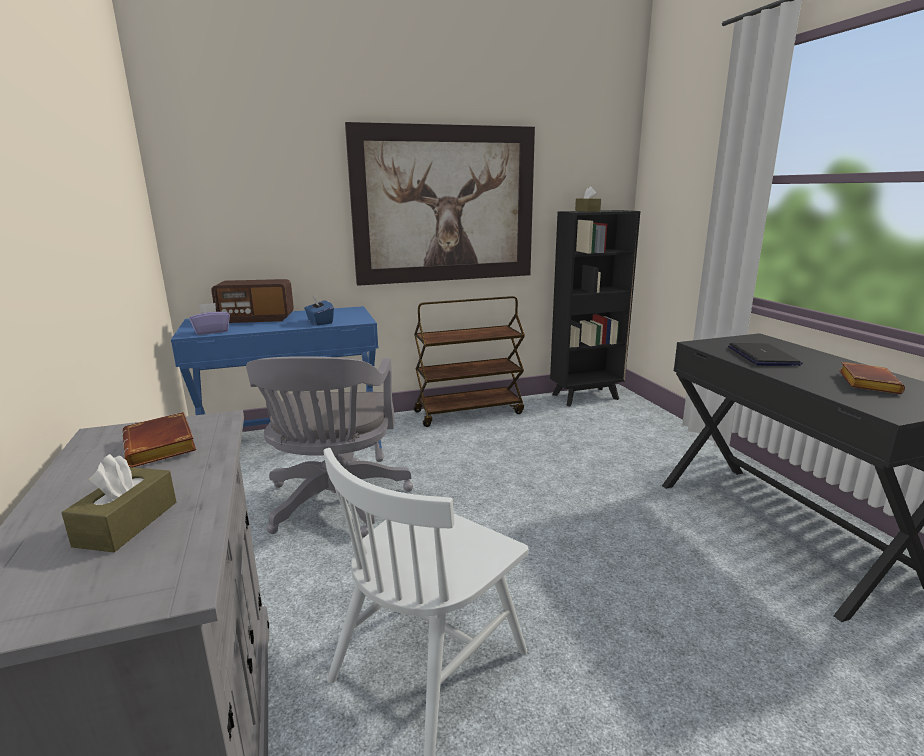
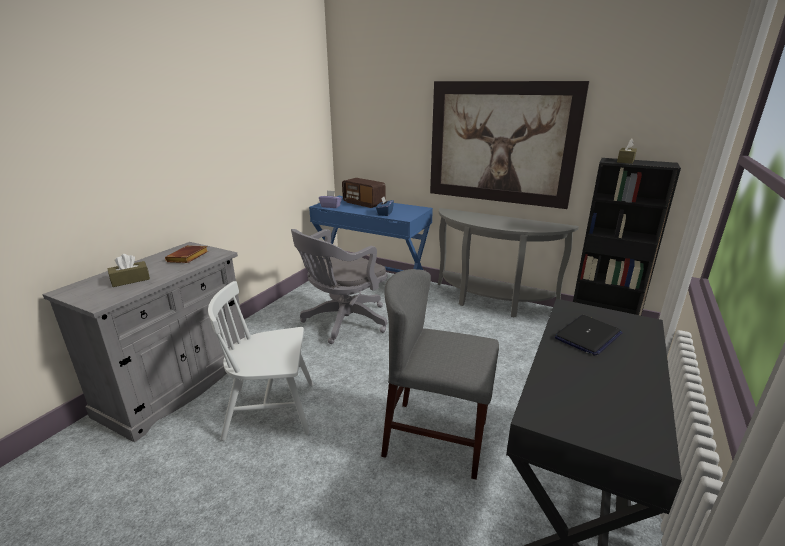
camera: 45 degrees right, 5 degrees up
brown cart [414,296,525,427] -> grey console table [438,208,579,318]
brown book [839,362,905,394] -> none
none -> grey chair [381,269,499,480]

